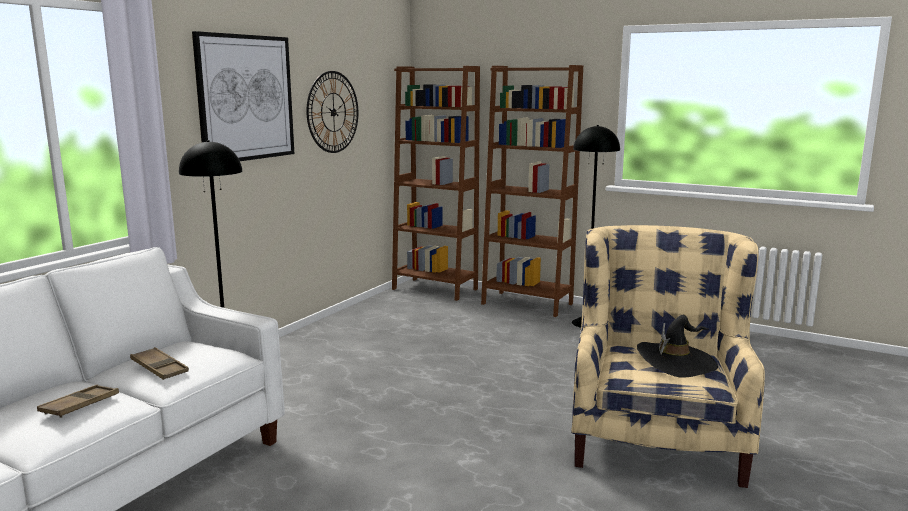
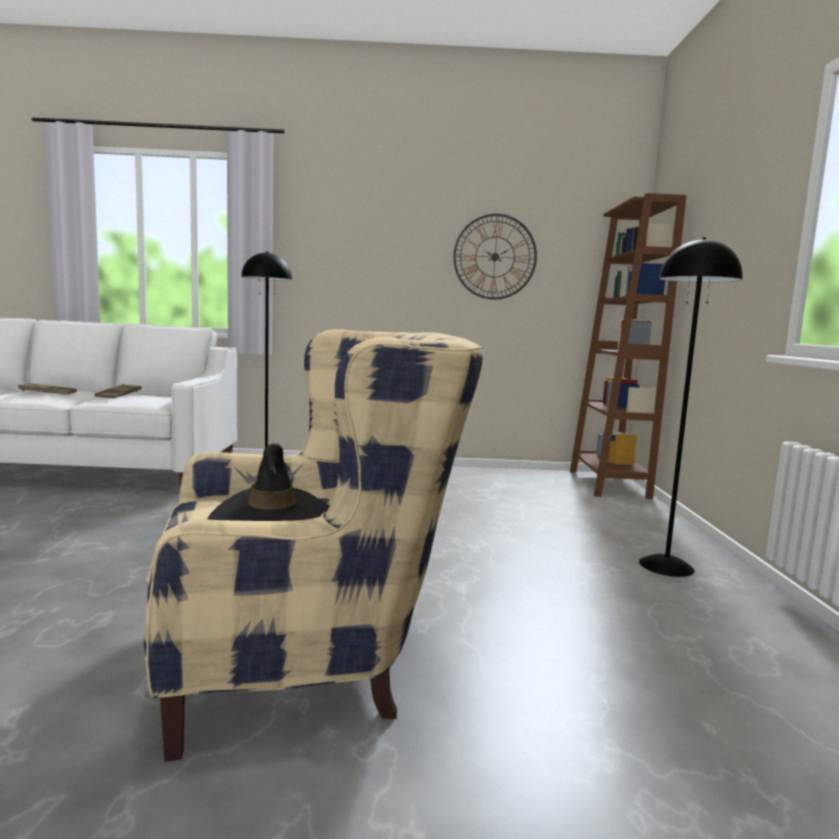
camera: 60 degrees right, 5 degrees down
picture [192,31,294,161] -> none
brown bookcase [481,65,583,317] -> none

